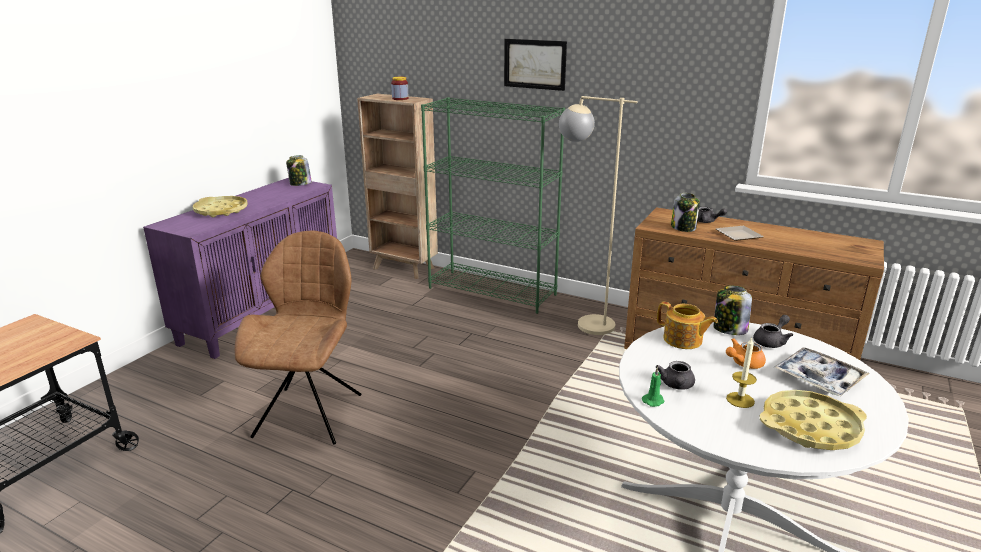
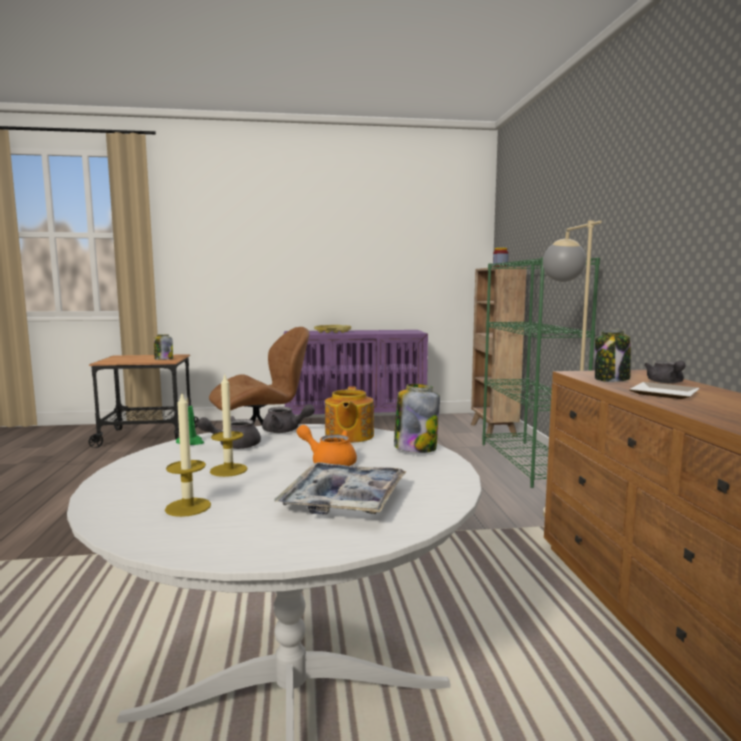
camera: 55 degrees right, 15 degrees down
jar [286,155,312,186] -> jar moved to [154,334,173,360]
picture [504,39,567,91] -> none
grey teapot [753,315,793,348] -> grey teapot moved to [262,404,315,433]
yellow tray [760,390,867,450] -> candle [165,394,211,517]

